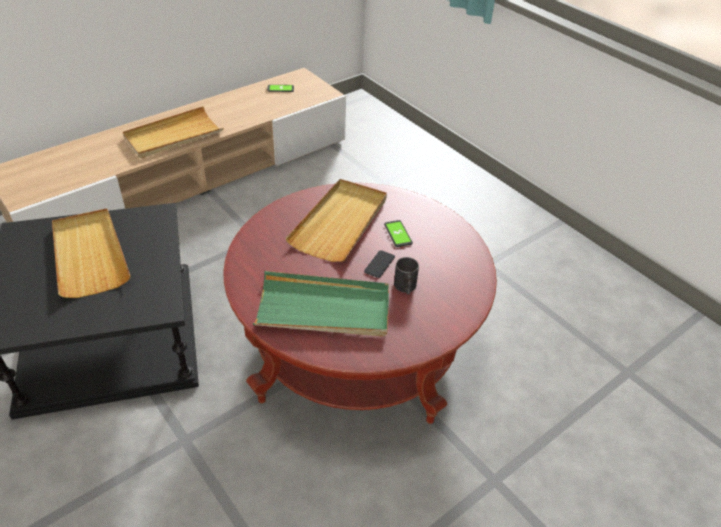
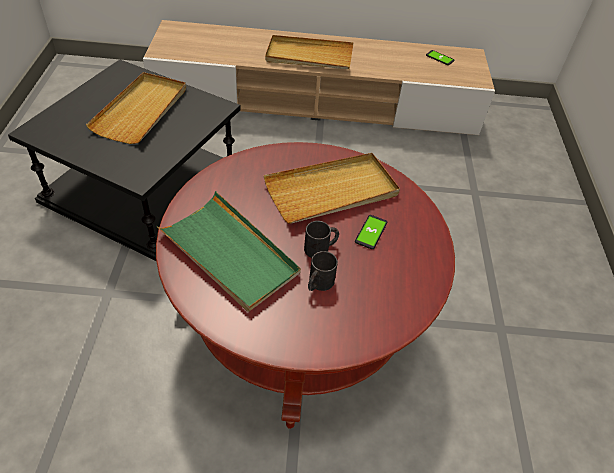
camera: 40 degrees right, 5 degrees up
phone [364,250,395,278] -> black mug [304,221,339,258]

